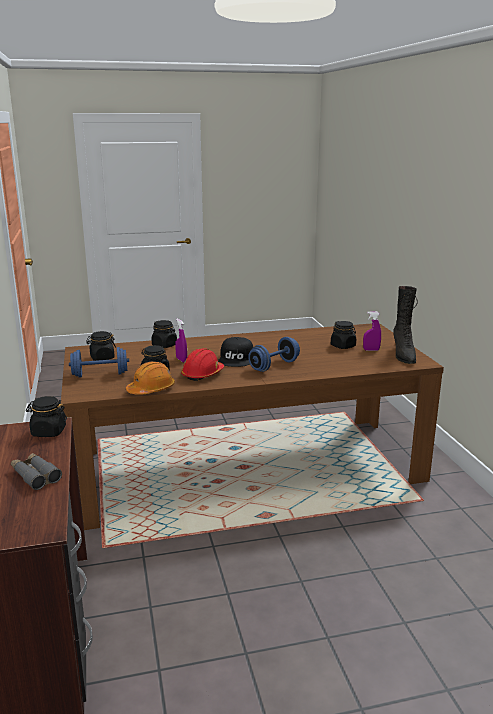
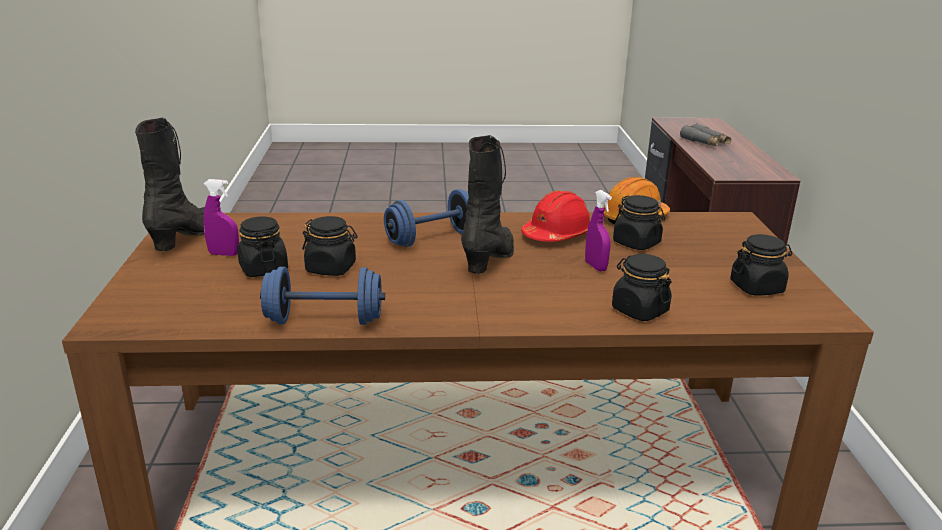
camera: 170 degrees left, 5 degrees up
black jar [26,396,67,437] -> black jar moved to [302,216,358,276]
blue dumbbell [69,347,129,377] -> blue dumbbell moved to [260,267,385,325]
black cap [218,337,253,367] -> black boot [461,135,514,274]

